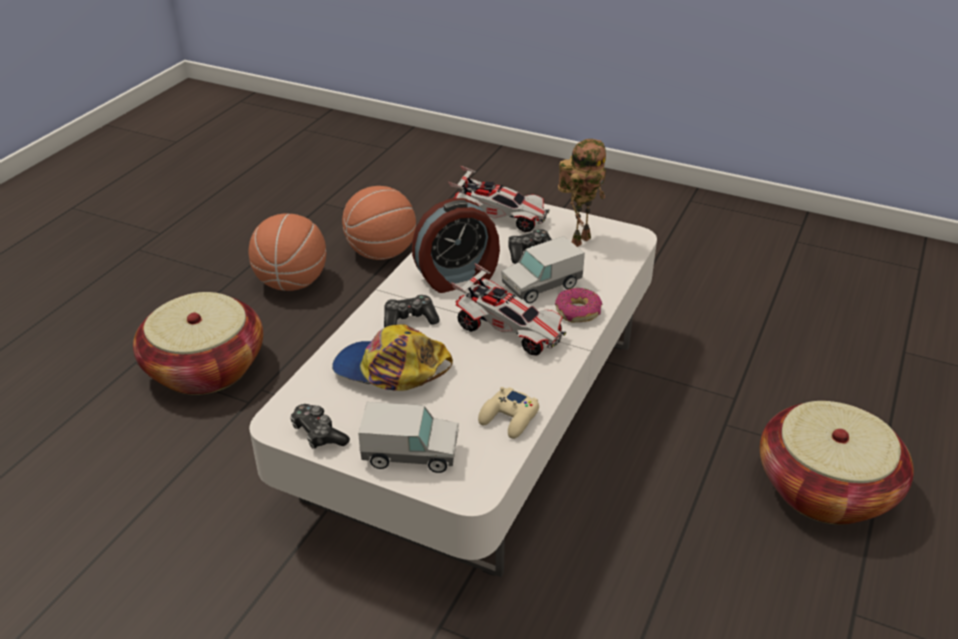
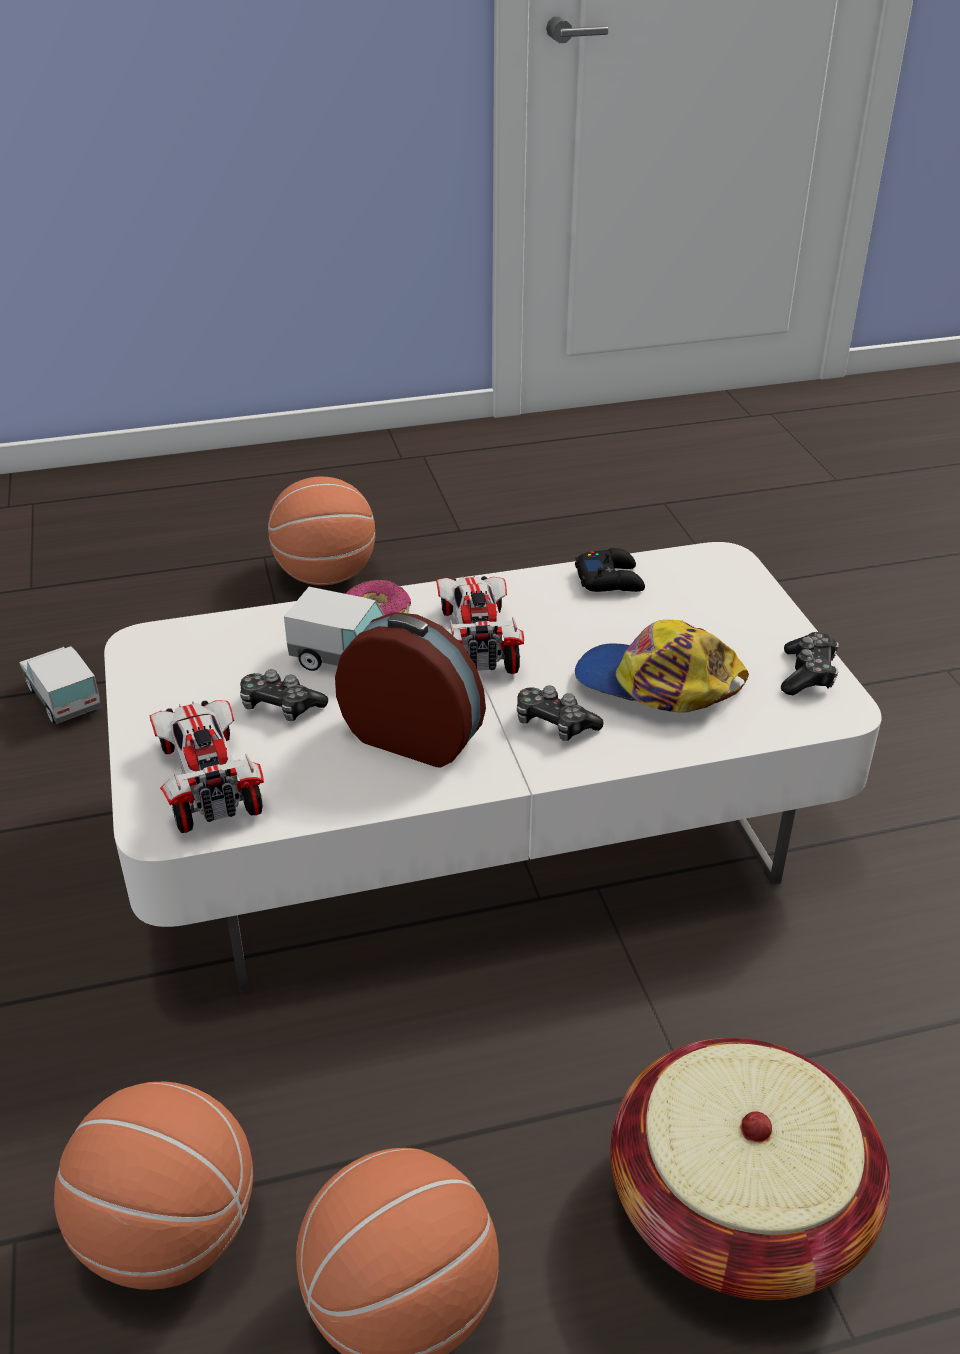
camera: 130 degrees left, 0 degrees up
cap [332,325,453,391] -> cap turned 135 degrees clockwise [575,620,749,713]
toy truck [358,402,459,473] -> toy truck moved to [19,646,101,724]
beige game controller [478,387,539,439] -> black game controller [575,548,645,592]
toy robot [558,139,606,247] -> none
basket [760,401,914,525] -> basketball [268,477,375,585]

